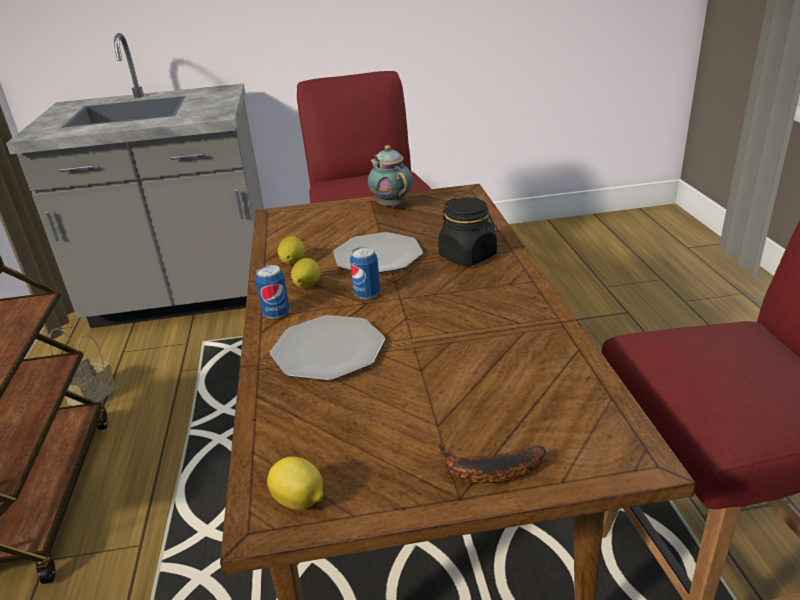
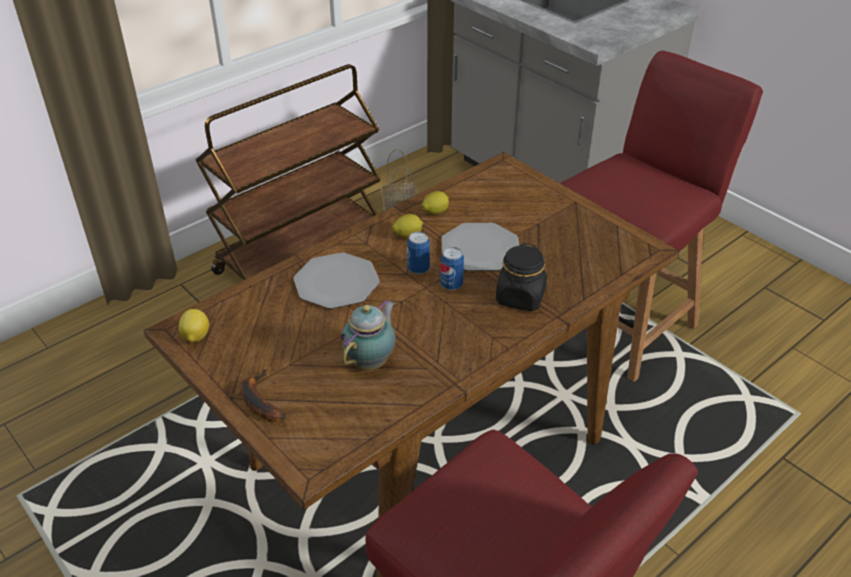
camera: 55 degrees right, 10 degrees up
can [255,265,289,319] -> can moved to [440,247,464,290]
teapot [368,145,413,208] -> teapot moved to [341,300,396,370]

